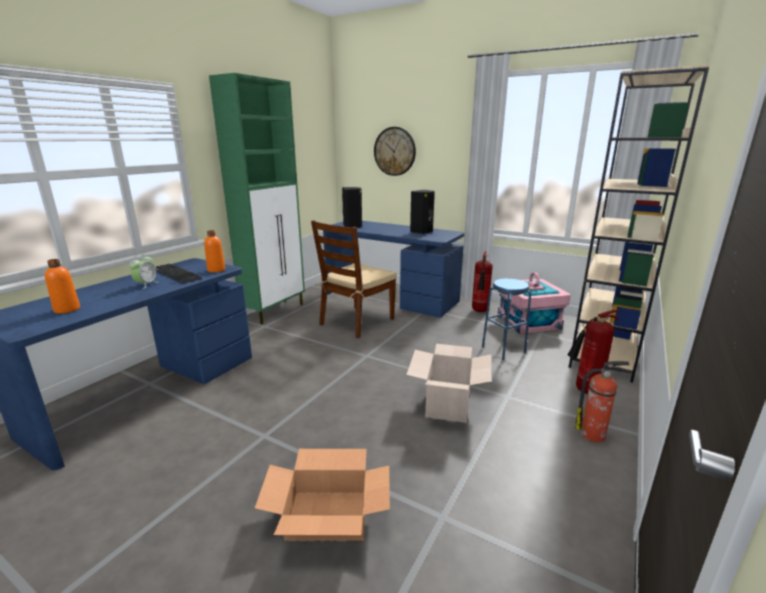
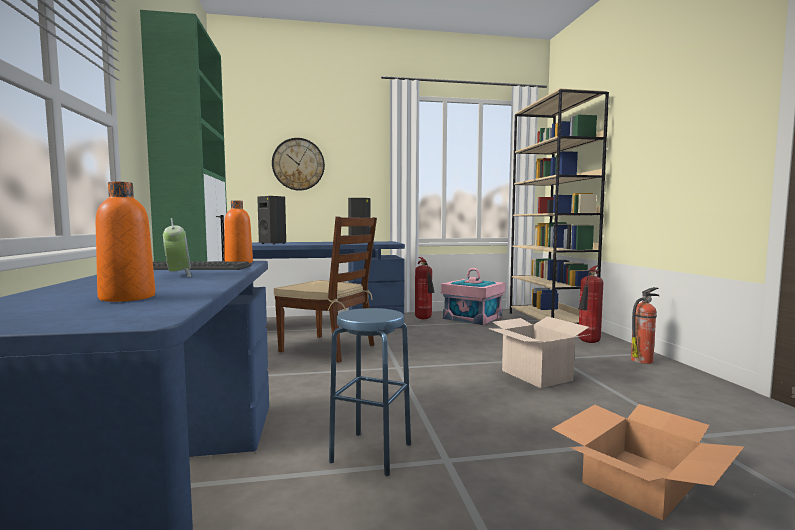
camera: 40 degrees left, 15 degrees down
brown chair [311,220,397,338] -> brown chair turned 60 degrees counterclockwise [274,217,377,363]
blue stool [482,279,531,360] -> blue stool moved to [329,308,411,476]

